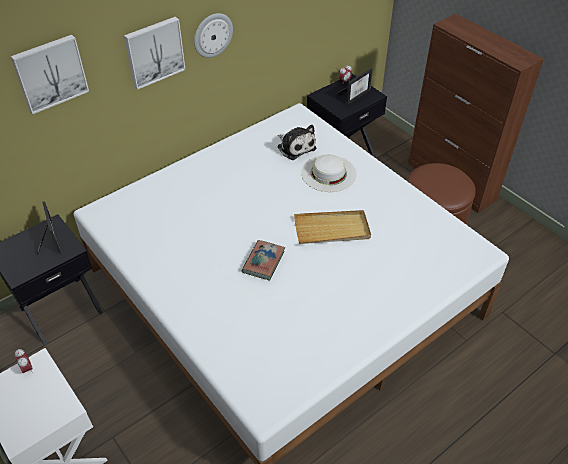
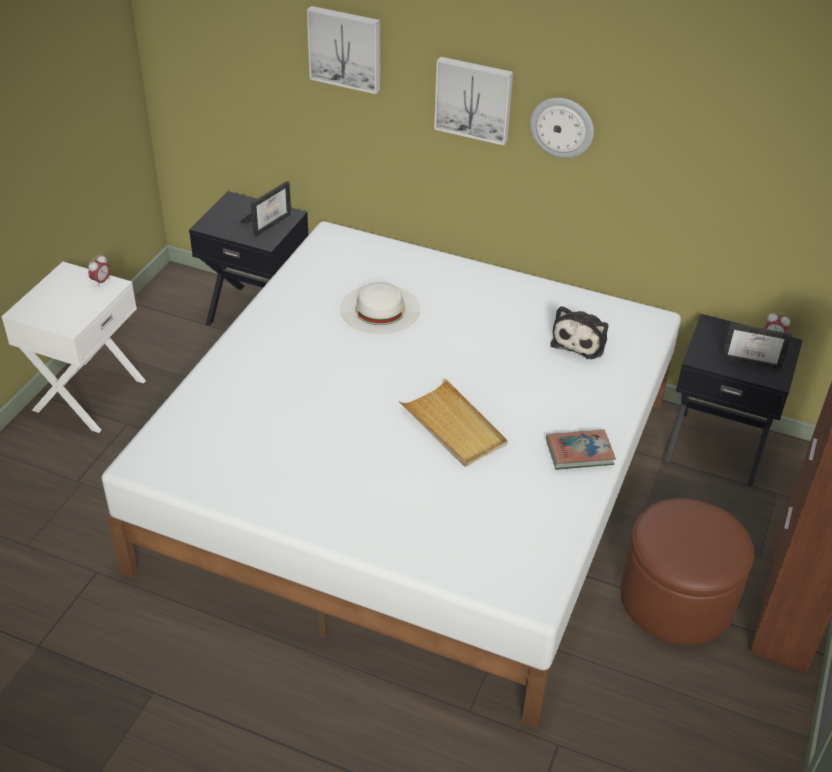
camera: 60 degrees right, 5 degrees down
book [242,240,285,281] -> book moved to [546,430,616,470]
white hat [301,154,356,192] -> white hat moved to [340,282,420,334]

